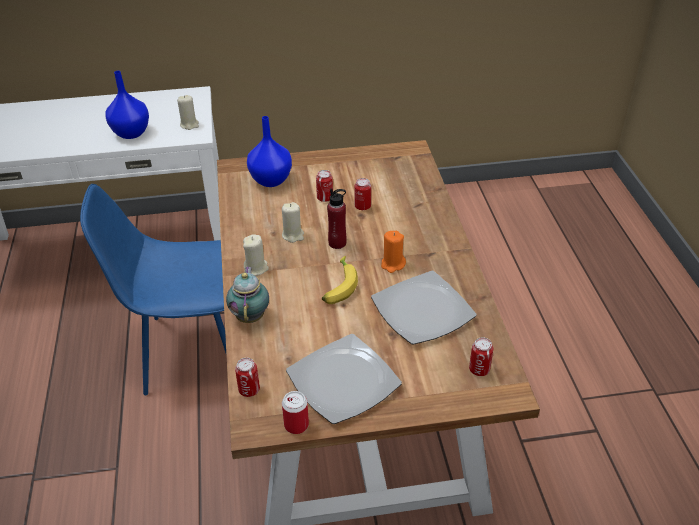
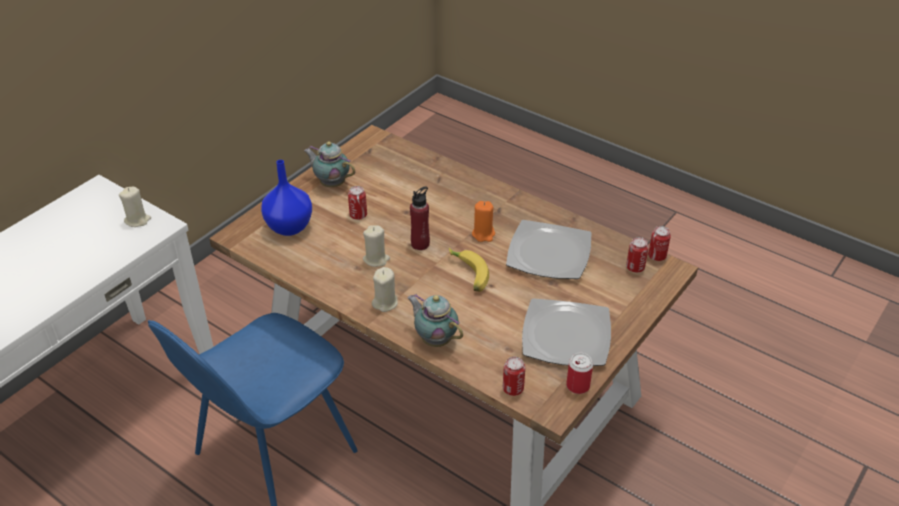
camera: 45 degrees left, 0 degrees up
blue vase [106,71,149,139] -> none
can [354,178,371,210] -> can moved to [648,226,671,261]
none -> teapot [304,141,355,187]

